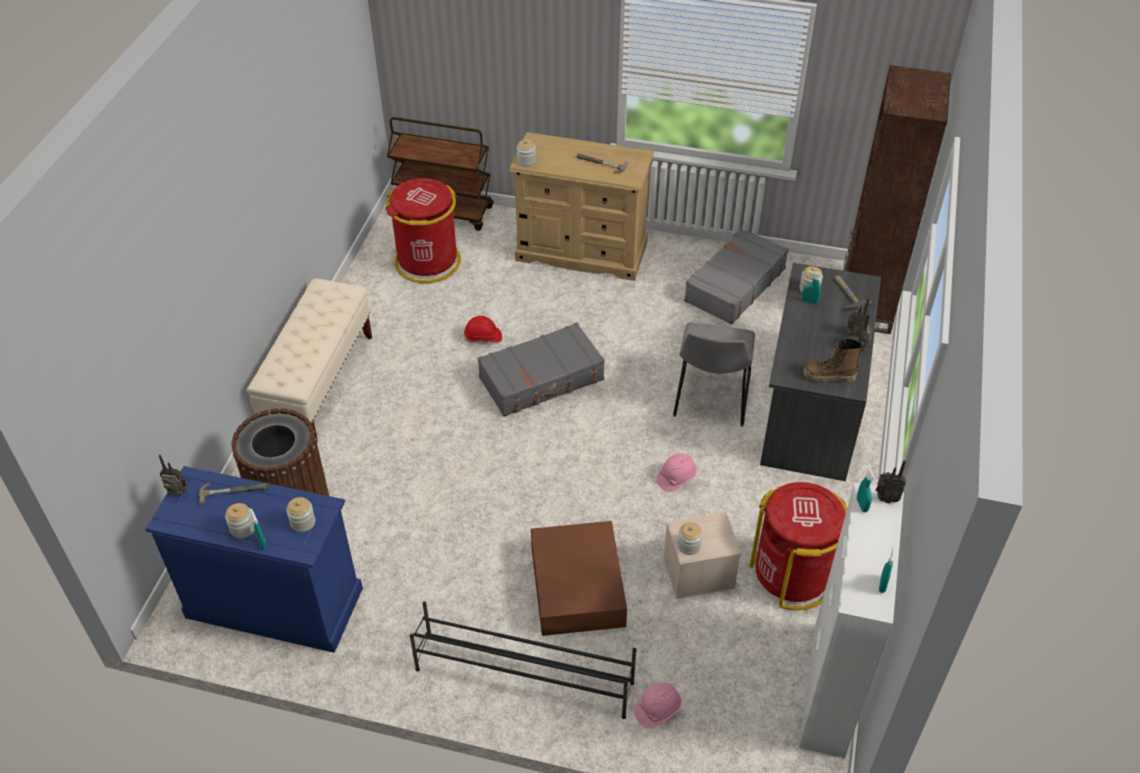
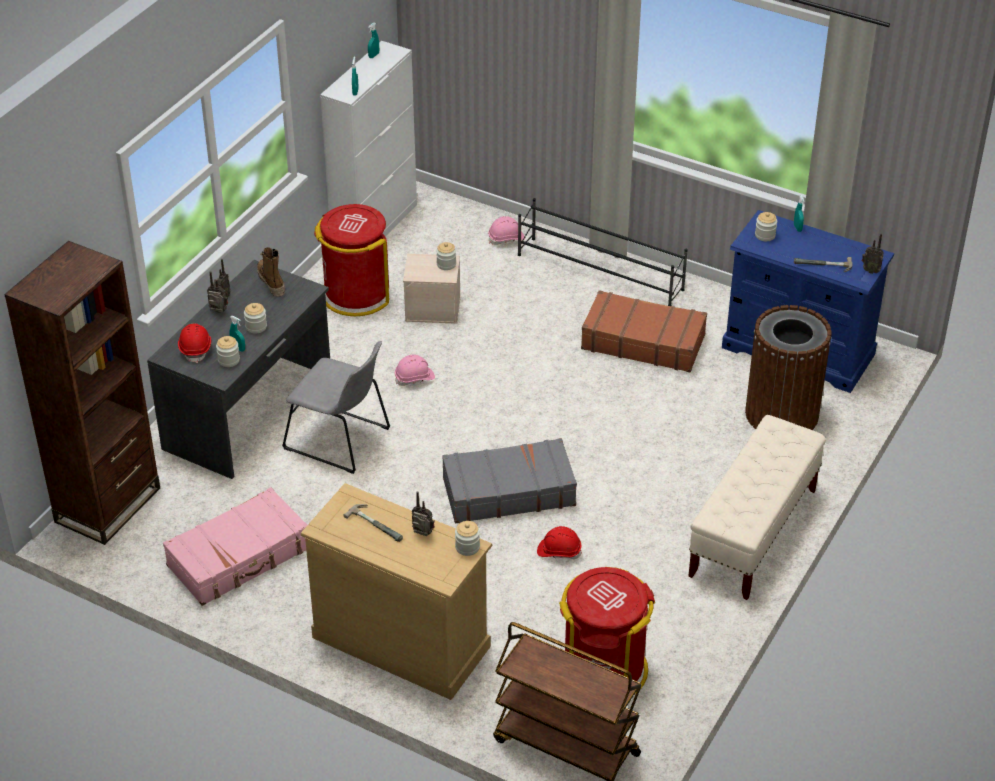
camera: 165 degrees left, 5 degrees down
jar [225,503,254,538] -> jar moved to [244,303,267,334]
brown storage box [531,521,627,636] -> none
grey chair [673,322,755,427] -> grey chair turned 90 degrees clockwise [282,341,390,474]
grey suitcase [684,228,789,325] -> pink suitcase [163,487,308,606]
boot [803,339,864,382] -> boot turned 135 degrees counterclockwise [257,247,285,297]
hammer [834,276,872,312] -> red hard hat [178,323,211,363]
radio [875,460,906,503] -> radio moved to [412,491,435,536]
none -> brown suitcase [581,290,707,372]

